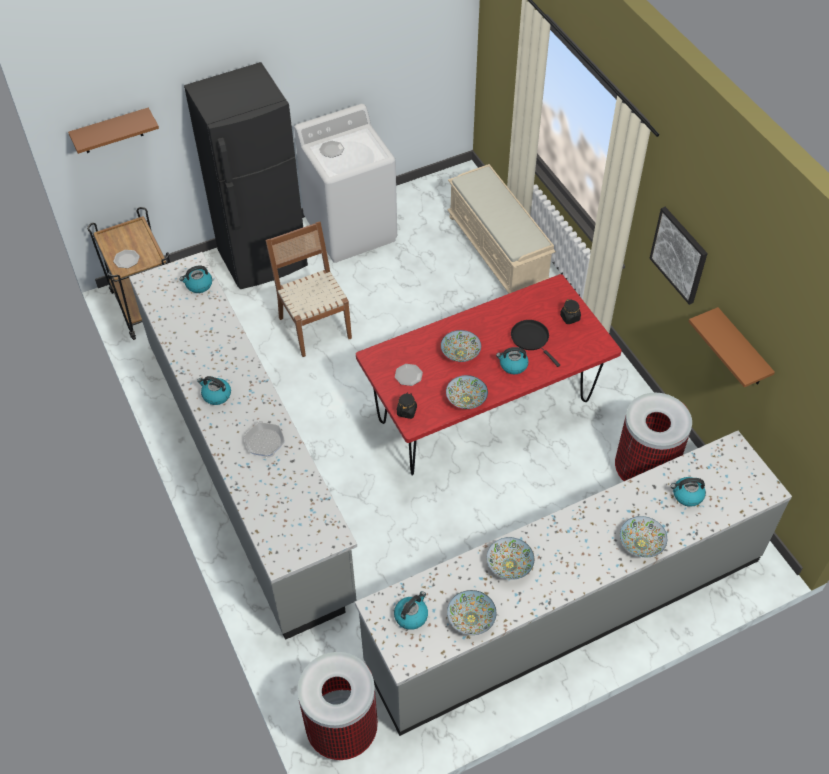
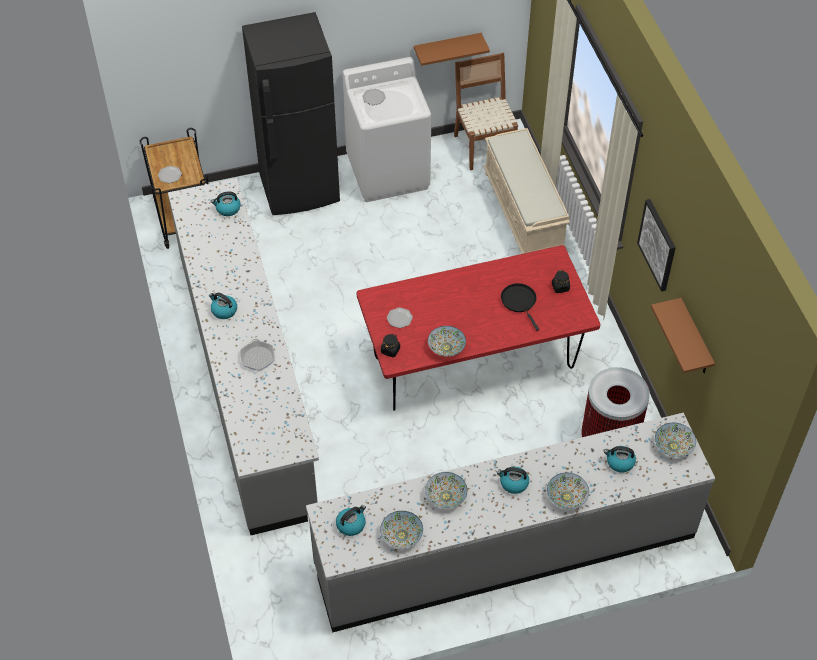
camera: 10 degrees right, 0 degrees up
brown shelf [68,108,159,154] -> brown shelf moved to [414,33,490,66]
chair [266,221,352,357] -> chair moved to [454,53,518,170]
trash can [297,652,378,760] -> none
bowl [441,330,481,362] -> bowl moved to [655,423,696,457]
kettle [496,347,529,374] -> kettle moved to [497,467,529,494]

